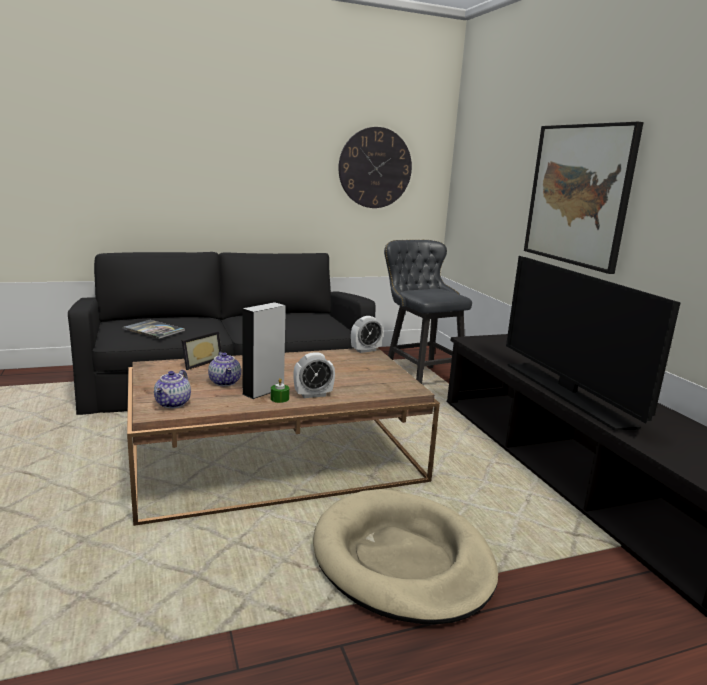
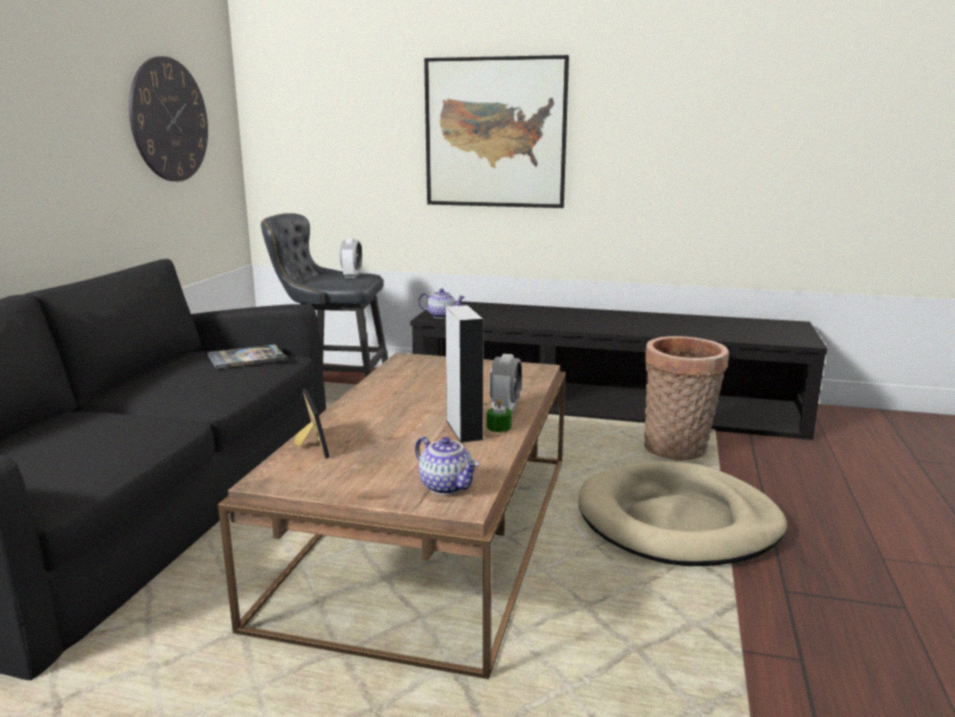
camera: 55 degrees left, 0 degrees up
book [123,320,185,339] -> book moved to [207,345,287,369]
teapot [208,352,241,386] -> teapot moved to [419,288,465,319]
alarm clock [351,316,383,353] -> alarm clock moved to [340,238,362,278]
television [506,256,681,431] -> none
none -> basket [644,336,729,460]

